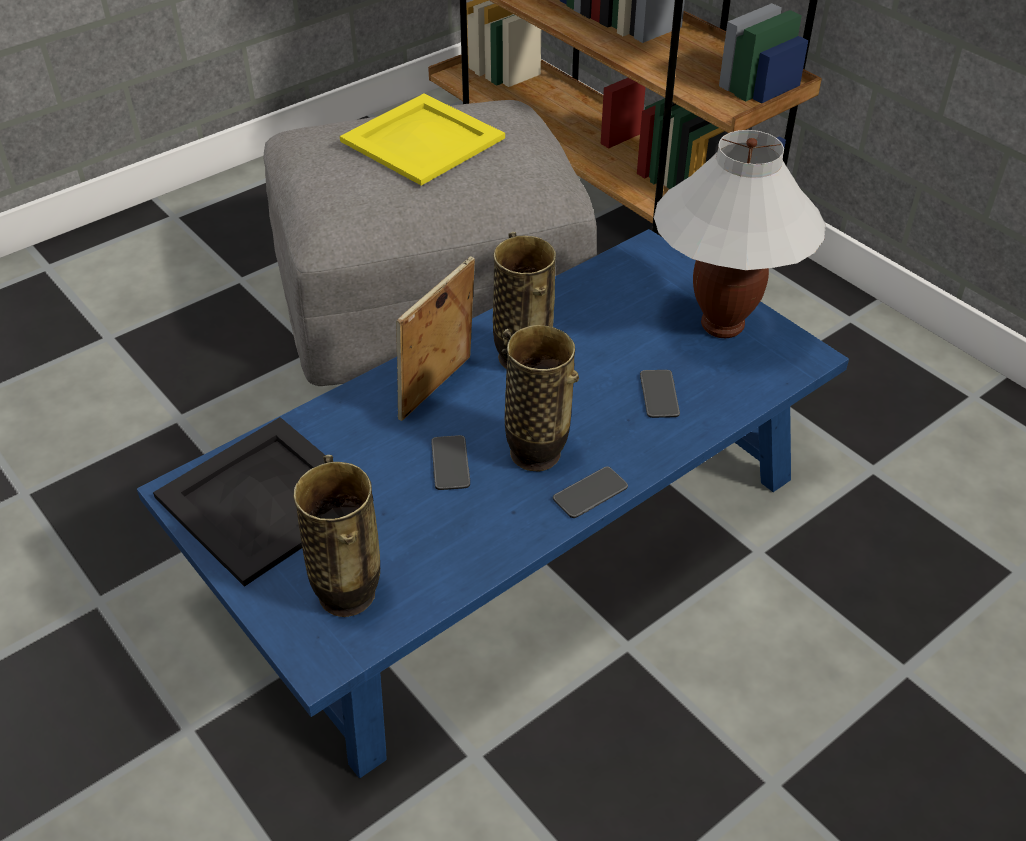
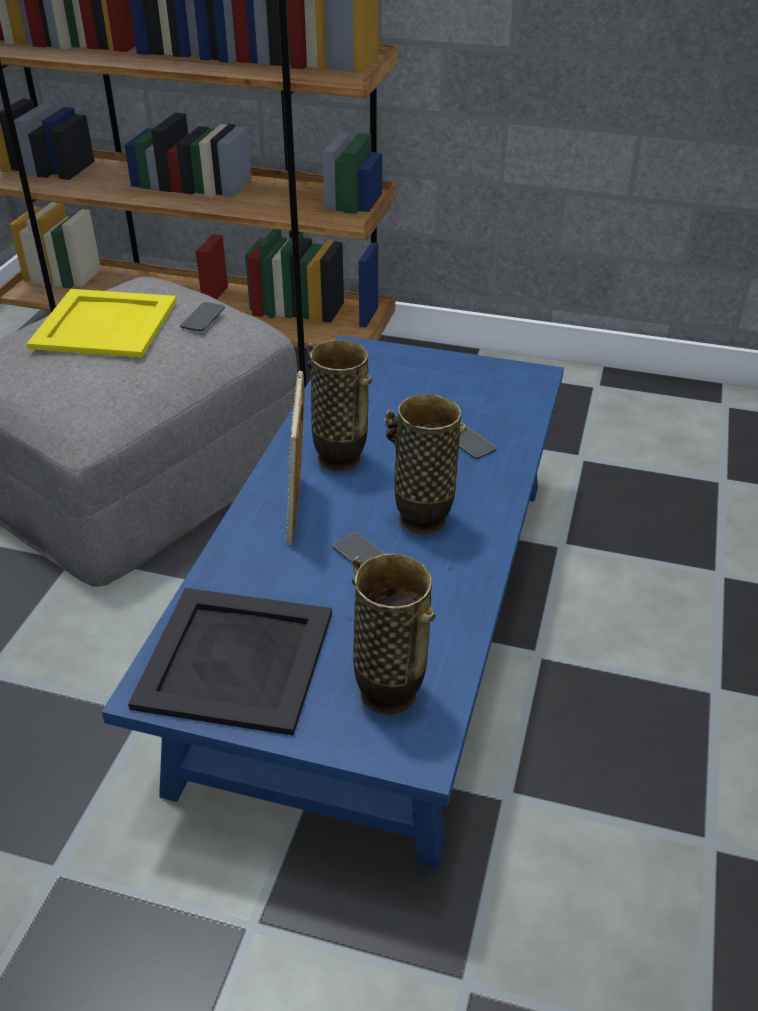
camera: 35 degrees left, 5 degrees down
phone [553,466,628,518] -> phone moved to [180,302,225,331]
white table lamp [654,130,826,338] -> none

